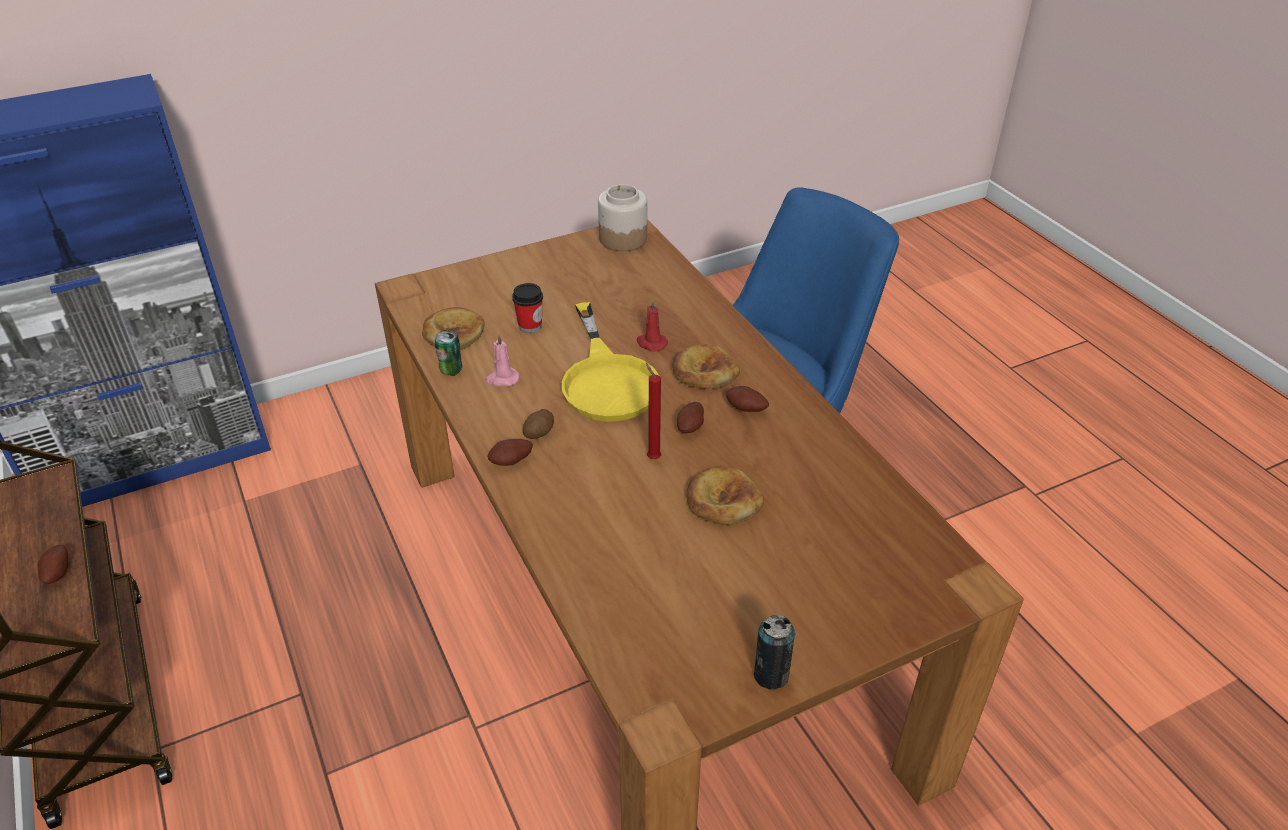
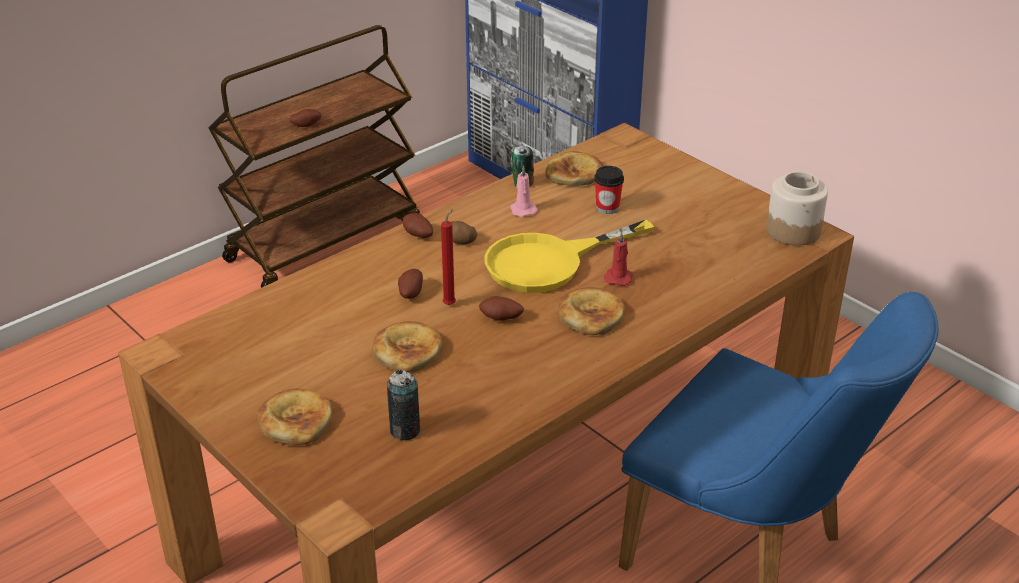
camera: 75 degrees right, 5 degrees down
potato [726,386,769,412] -> potato moved to [398,269,423,299]
can [754,615,795,689] -> can moved to [387,370,420,440]
none -> bread [257,389,332,445]

